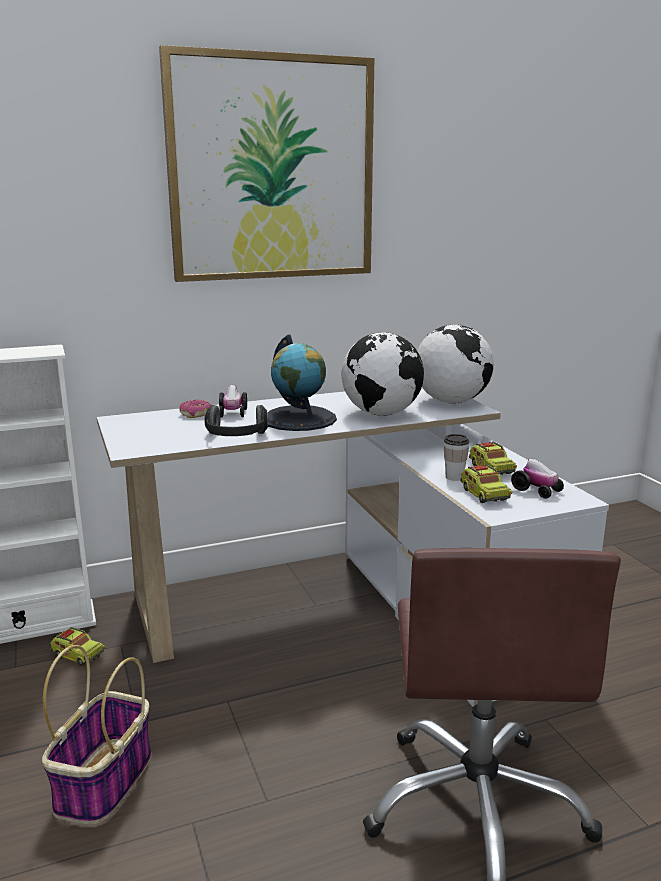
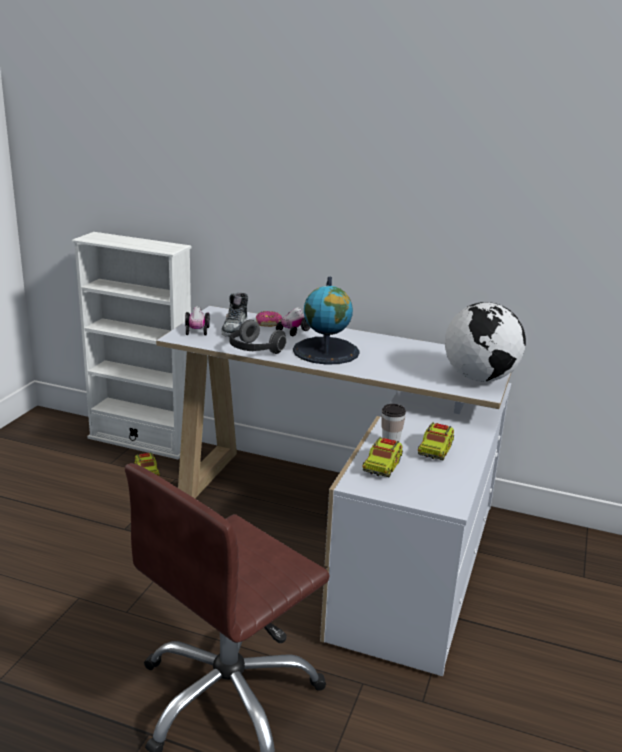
camera: 40 degrees right, 5 degrees up
basket [42,645,152,824] -> none
picture [159,45,374,282] -> none
globe [341,332,424,416] -> none
toy car [511,458,564,499] -> toy car moved to [185,306,210,336]
none -> shoe [221,293,248,337]

